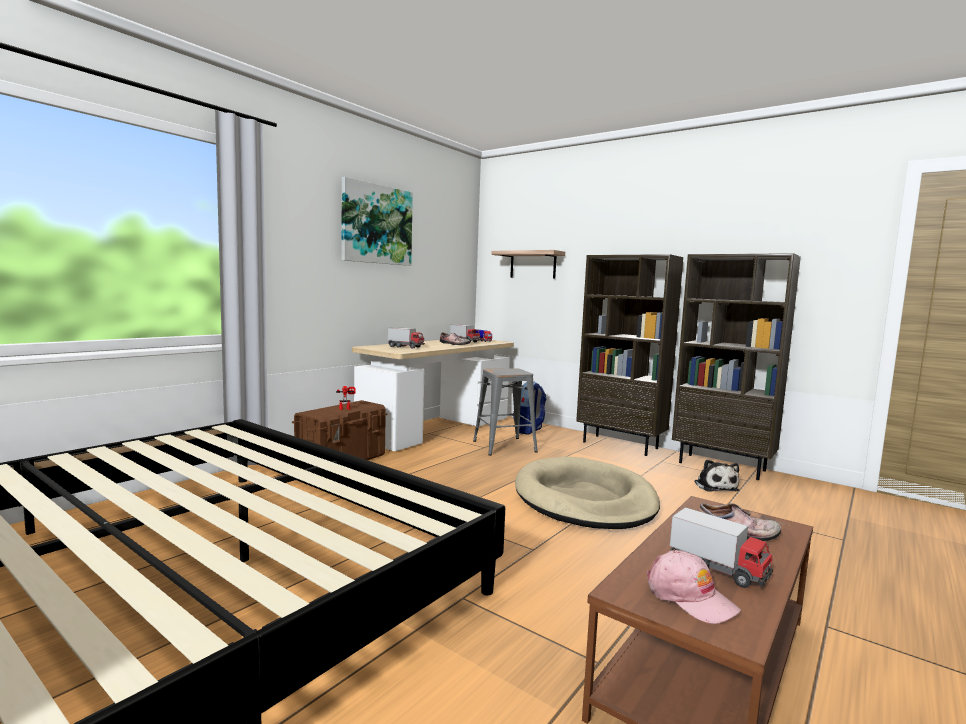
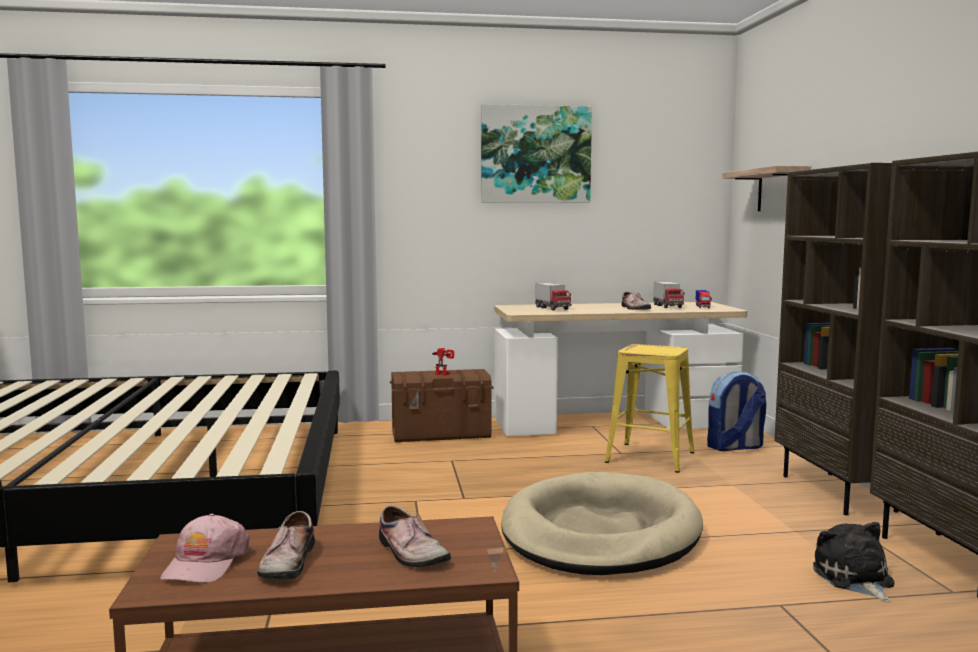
camera: 45 degrees right, 0 degrees up
grey stool [473,368,538,456] -> yellow stool [605,344,694,473]
toy truck [670,507,773,588] -> shoe [257,511,315,580]
plush toy [694,460,739,492] -> plush toy turned 135 degrees clockwise [813,522,894,602]

